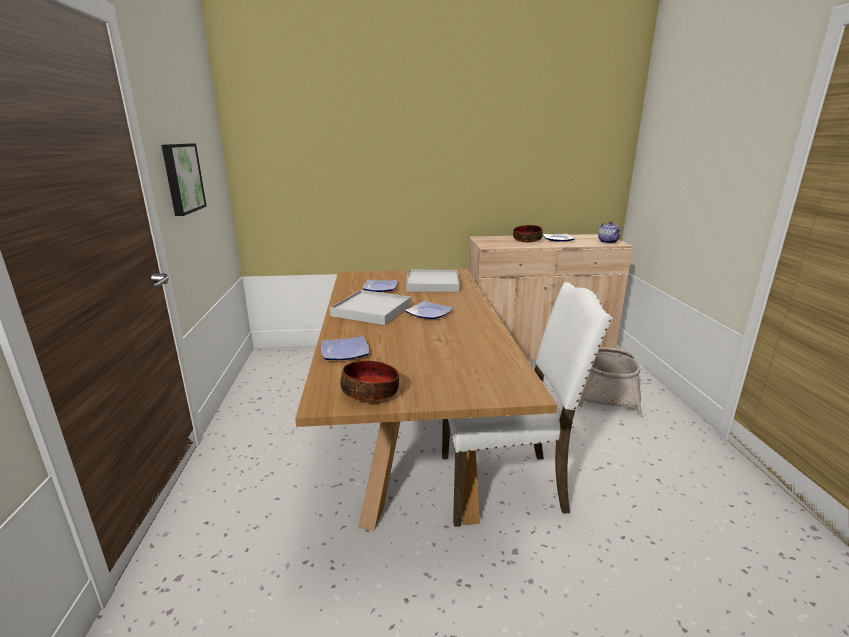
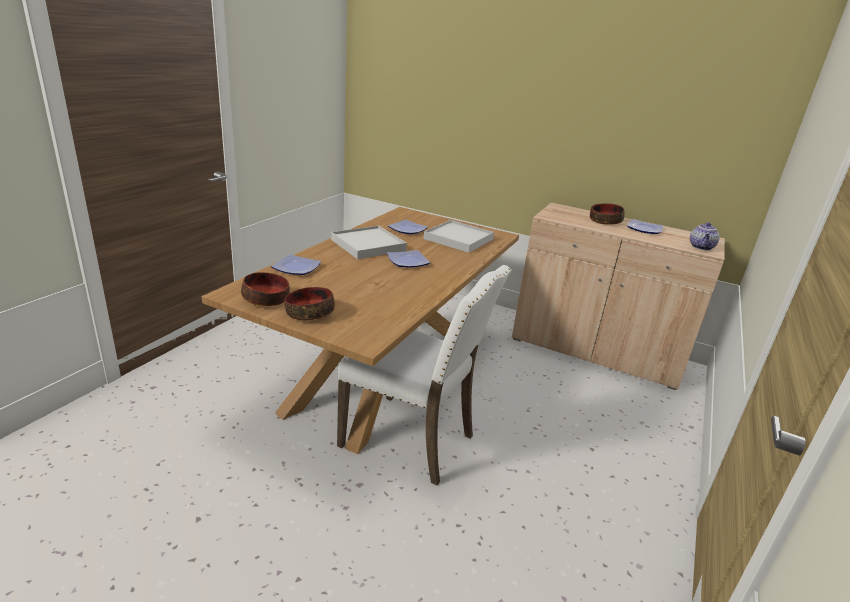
camera: 30 degrees right, 5 degrees up
picture [161,144,207,216] -> none
basket [578,347,642,415] -> none
none -> bowl [284,287,335,320]

